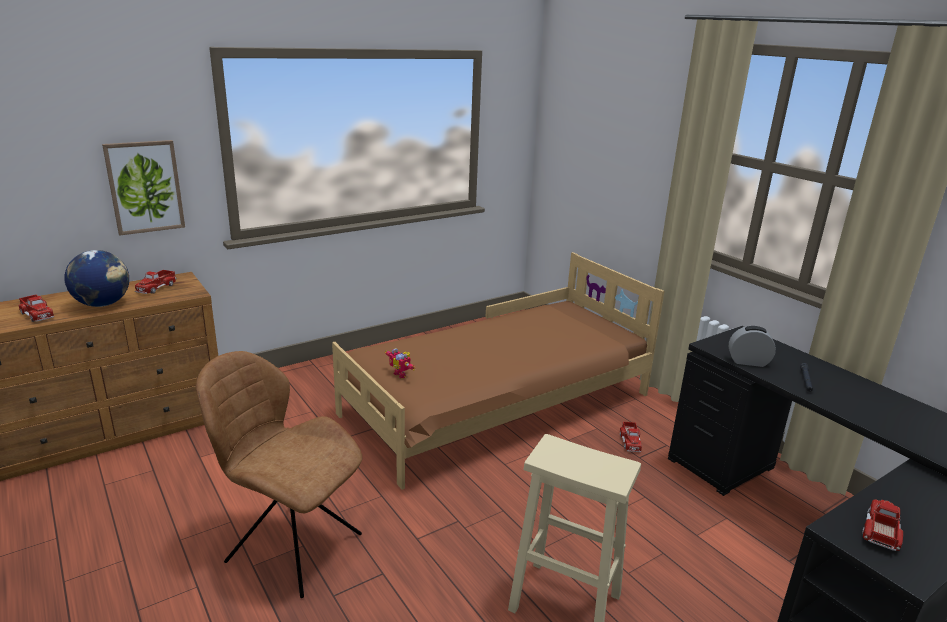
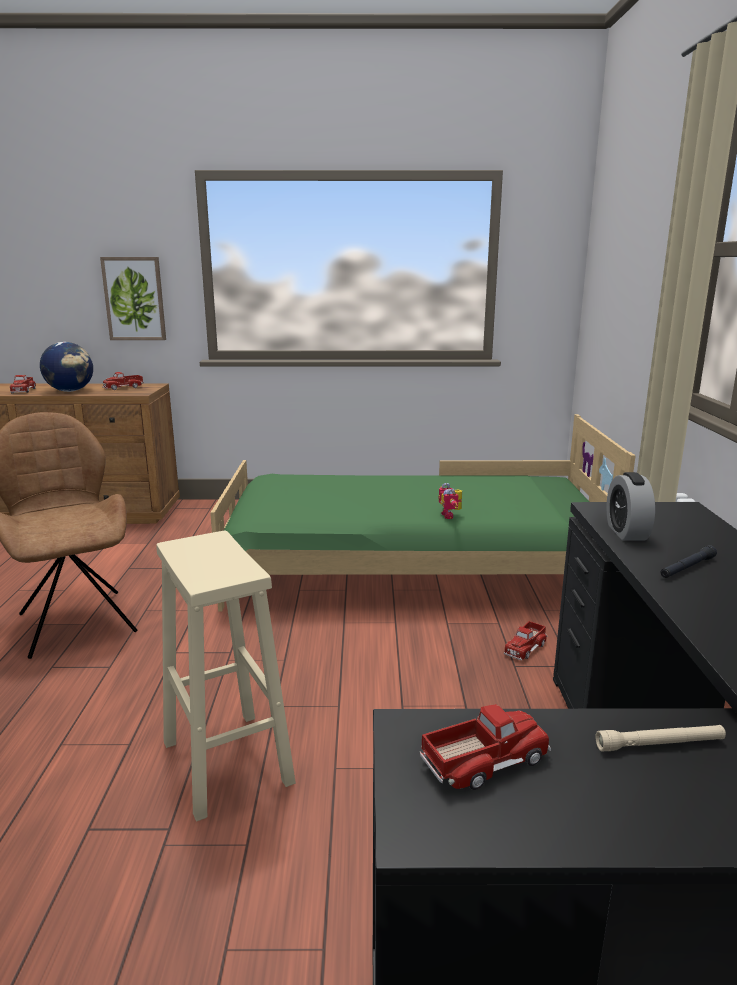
camera: 35 degrees right, 5 degrees down
brown bed [332,252,664,490] -> green bed [210,414,636,612]
toy robot [385,348,416,378] -> toy robot moved to [438,483,462,519]
alarm clock [729,326,776,367] -> alarm clock turned 135 degrees counterclockwise [607,472,655,541]
none -> beige flashlight [595,725,726,752]

